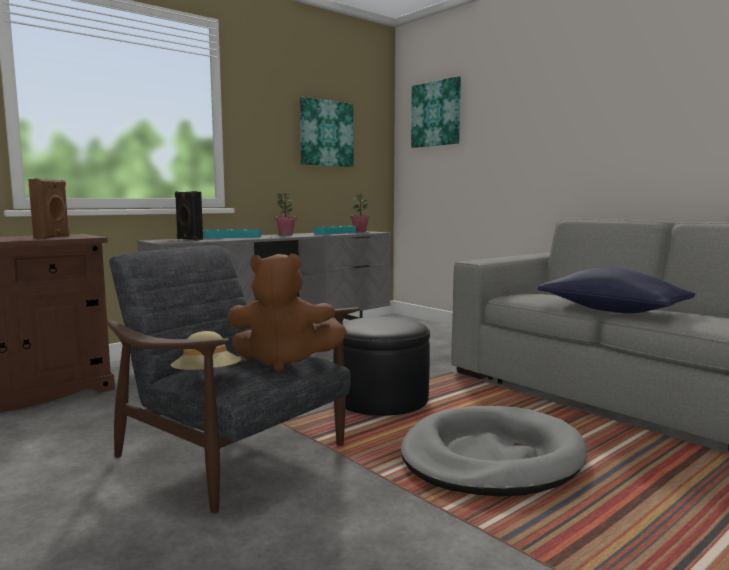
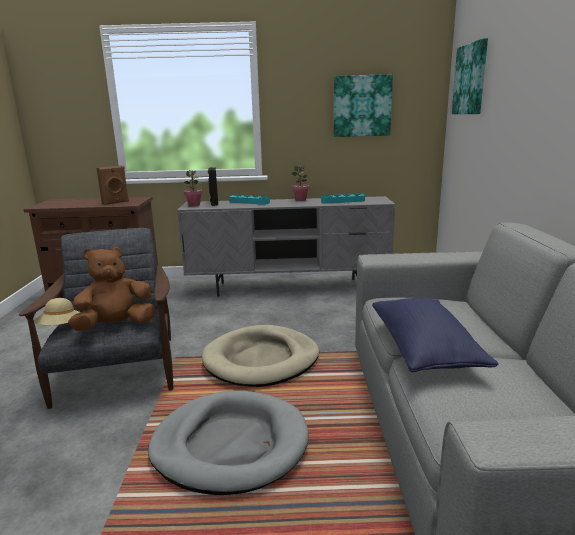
camera: 40 degrees right, 10 degrees up
brown plush toy [227,253,347,372] -> brown plush toy turned 105 degrees clockwise [68,247,156,331]
black ottoman [333,317,430,416] -> beige dog bed [202,325,319,387]
potted plant [350,194,370,232] -> potted plant moved to [184,170,203,206]

